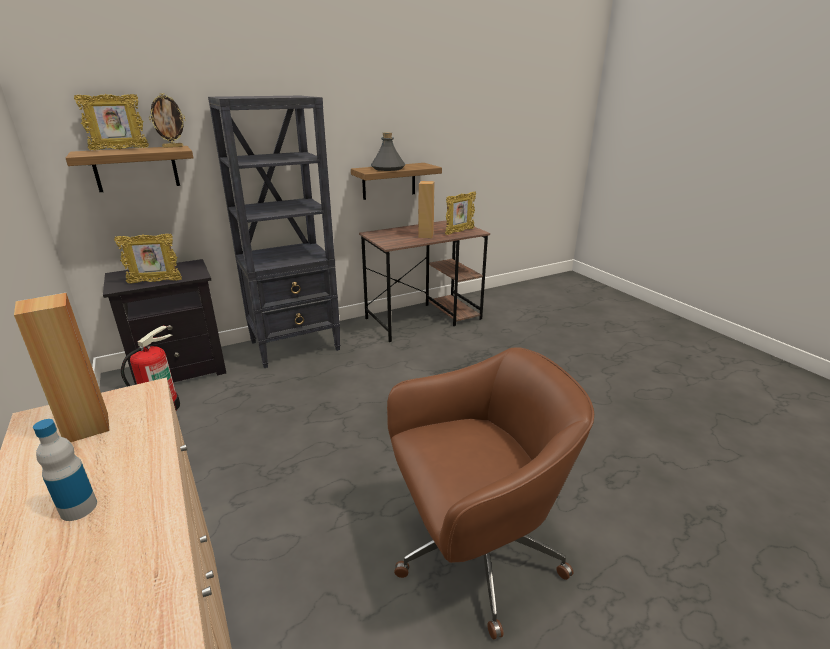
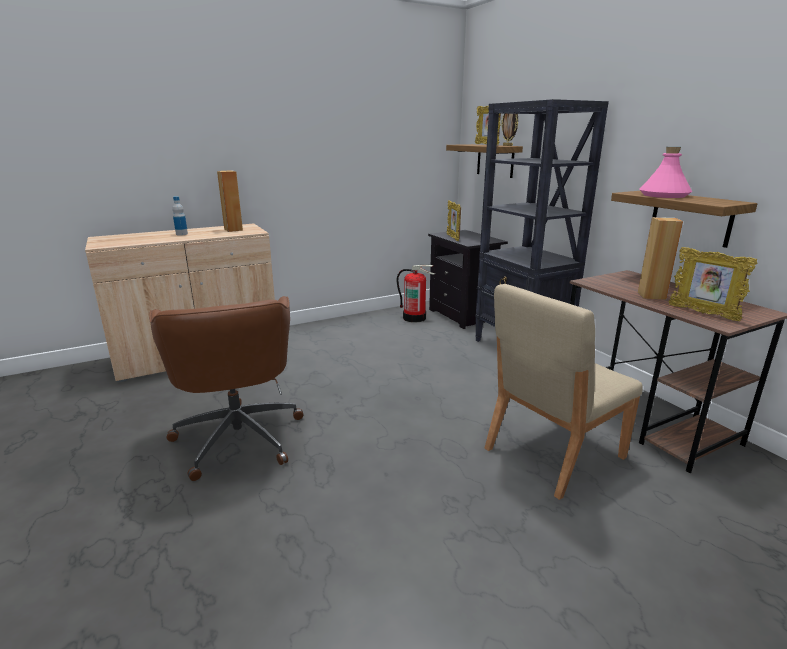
camera: 90 degrees right, 5 degrees down
grey bottle [371,132,405,171] -> pink bottle [639,147,692,198]
none -> beige chair [485,284,643,500]

